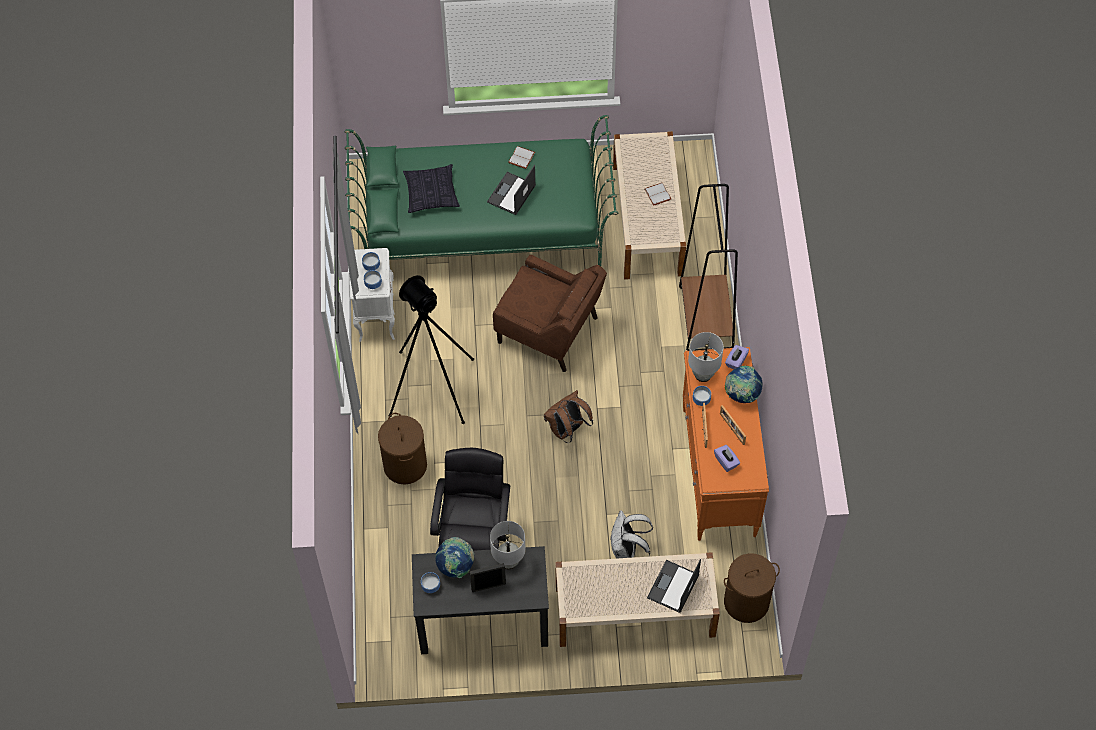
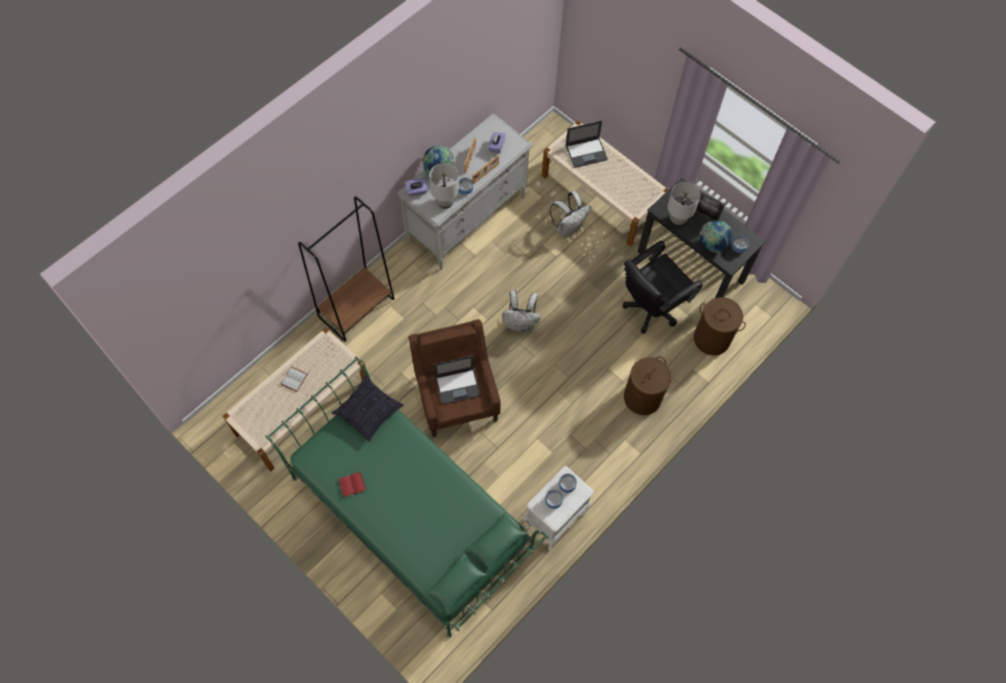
camera: 135 degrees left, 5 degrees up
black floor lamp [388,275,474,424] -> none
pillow [403,164,460,213] -> pillow moved to [332,376,403,442]
laptop [487,165,536,215] -> laptop moved to [434,356,481,405]
white book [508,146,535,169] -> red book [338,472,366,497]
brown backpack [544,390,593,443] -> white backpack [502,290,540,332]
orange dresser [683,347,769,541] -> white dresser [397,114,532,270]
brown laundry basket [724,553,780,623] -> brown laundry basket moved to [694,297,746,356]

